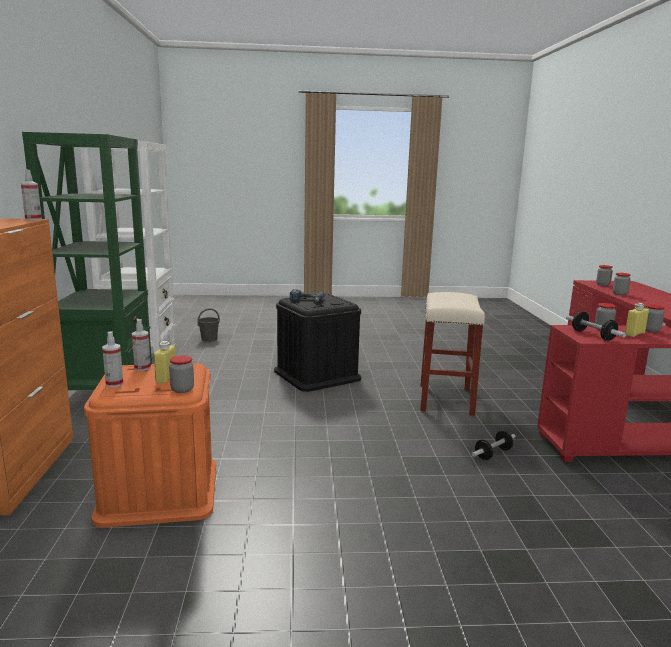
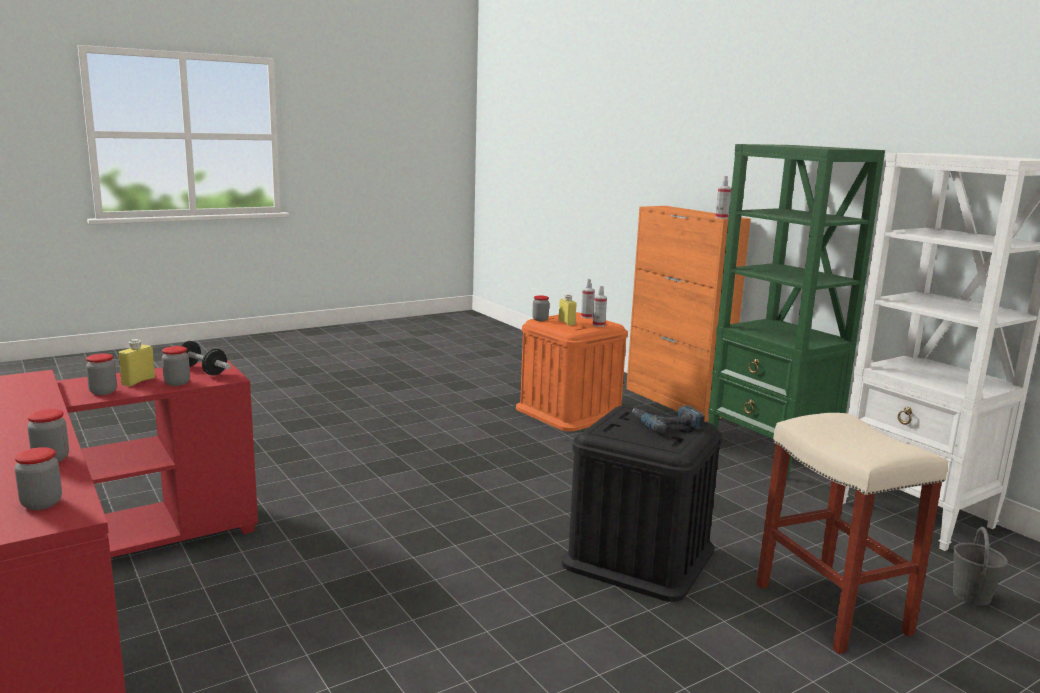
camera: 150 degrees right, 0 degrees up
beige stool [420,292,485,416] -> beige stool moved to [756,413,948,654]
dumbbell [472,431,515,460] -> none

